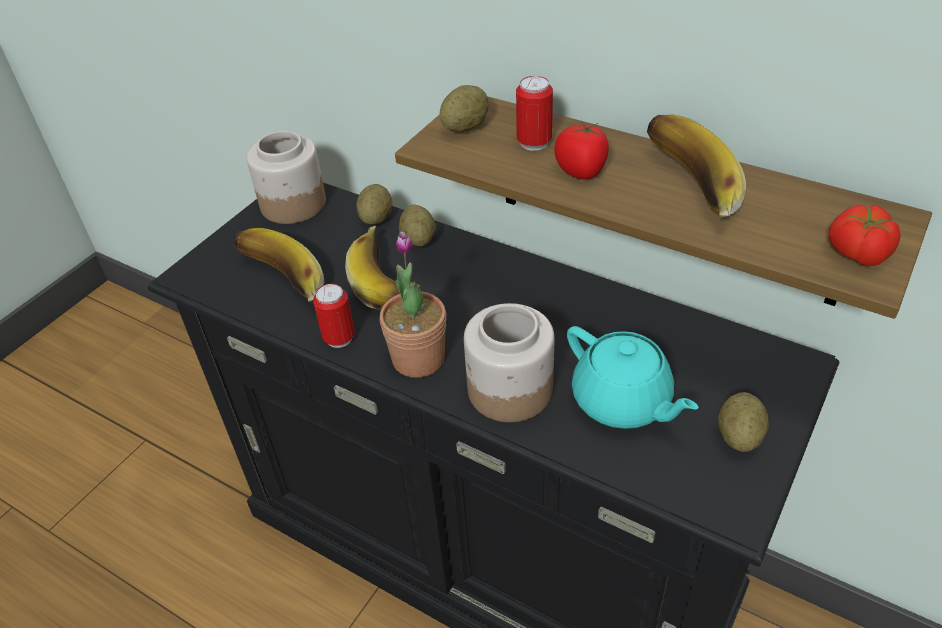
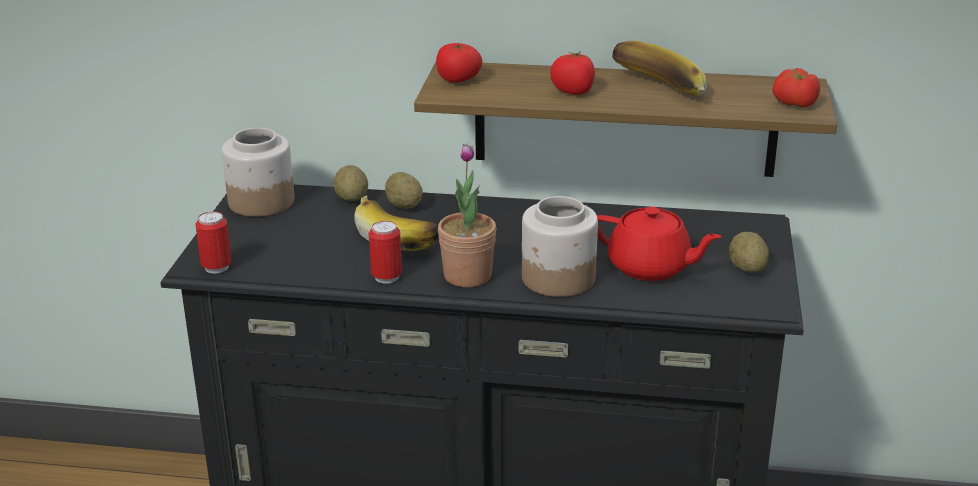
camera: 25 degrees left, 15 degrees down
banana [234,228,324,302] -> none
potato [440,85,489,132] -> tomato [436,43,482,83]
can [516,76,553,151] -> can moved to [195,211,232,273]
turquoise teapot [567,326,698,429] -> red teapot [597,207,722,281]

